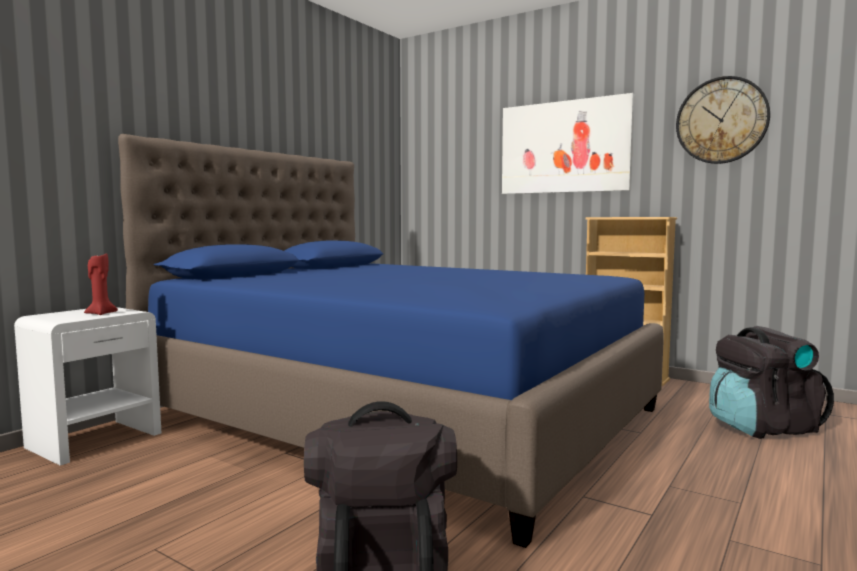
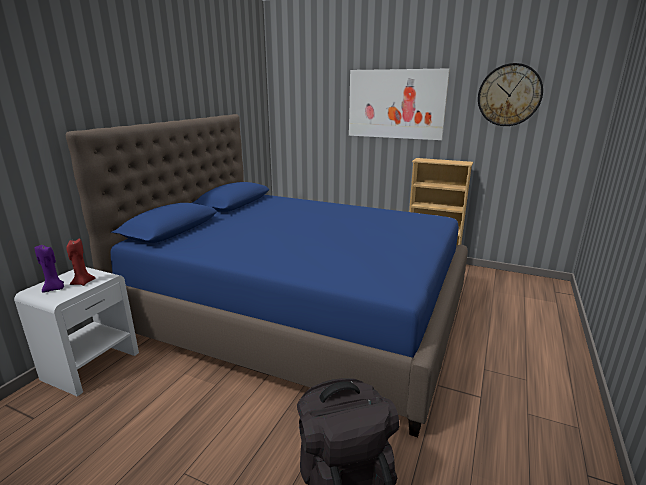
camera: 10 degrees left, 15 degrees up
black backpack [709,326,834,439] -> none
none -> purple candle [34,245,64,293]

